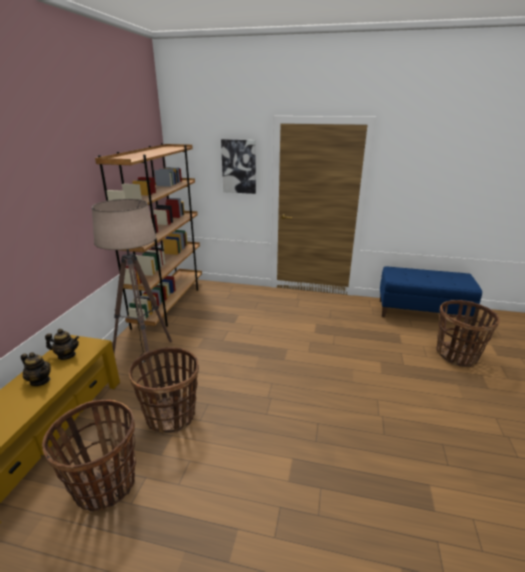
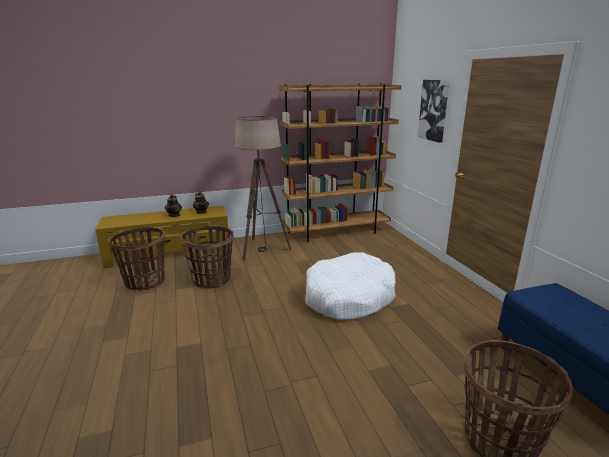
camera: 60 degrees right, 5 degrees down
none -> white dog bed [305,252,396,320]

